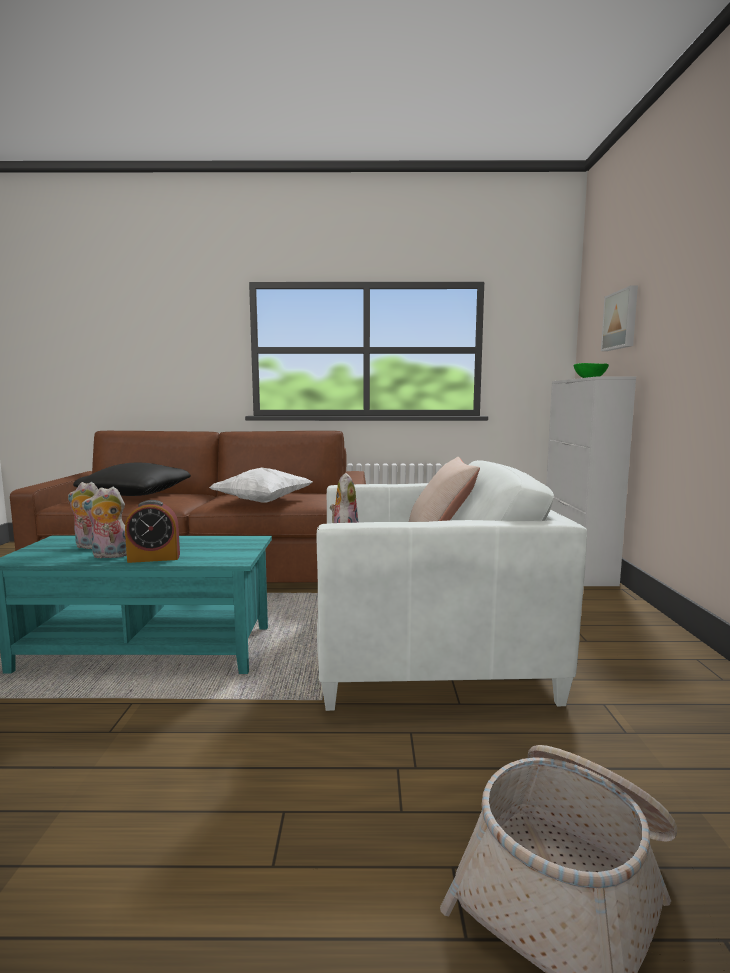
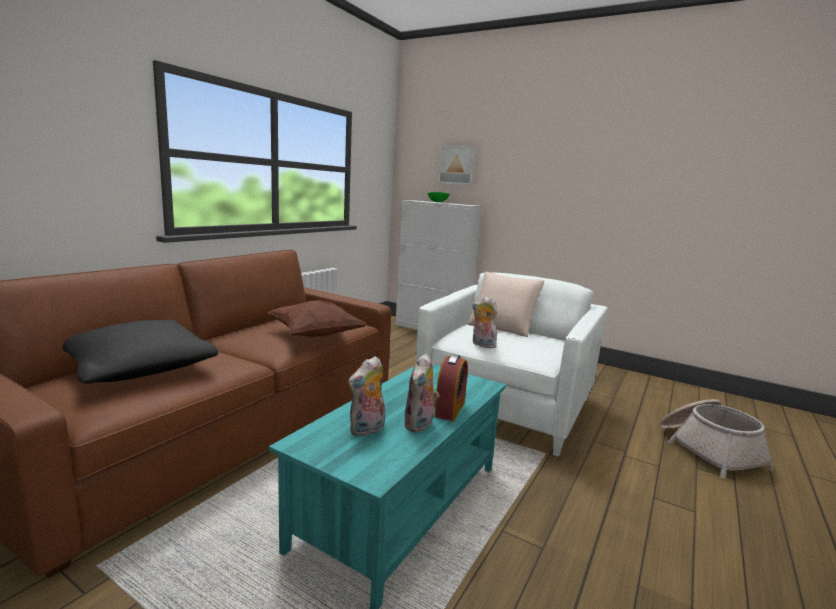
camera: 60 degrees left, 5 degrees up
white pillow [210,468,312,503] -> brown pillow [267,300,367,337]

